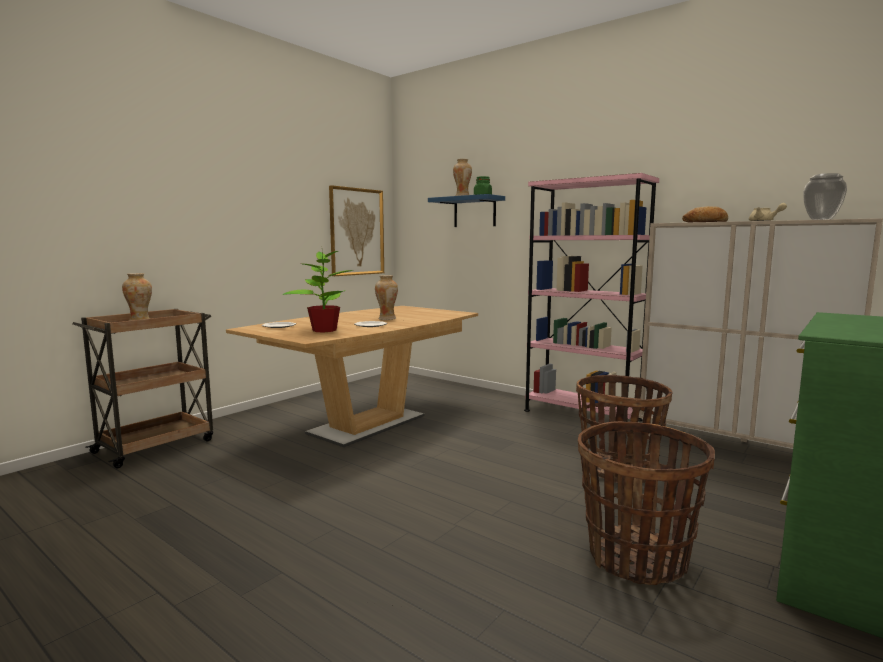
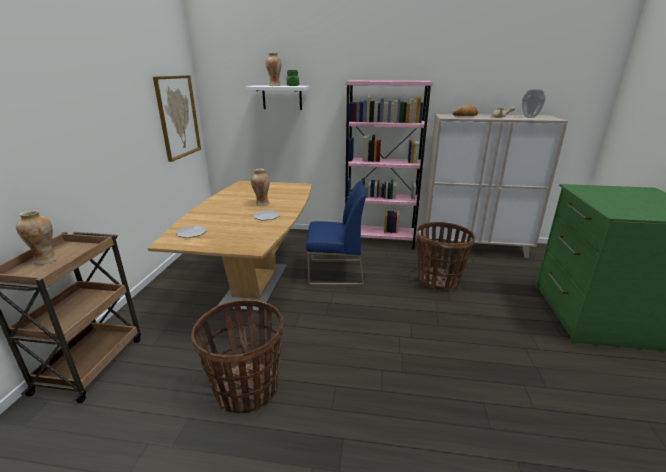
camera: 30 degrees left, 15 degrees up
potted plant [282,251,354,333] -> none
blue shelf [428,194,505,227] -> white shelf [245,85,310,110]
basket [578,421,715,585] -> basket moved to [191,299,283,413]
none -> blue chair [306,180,366,286]

